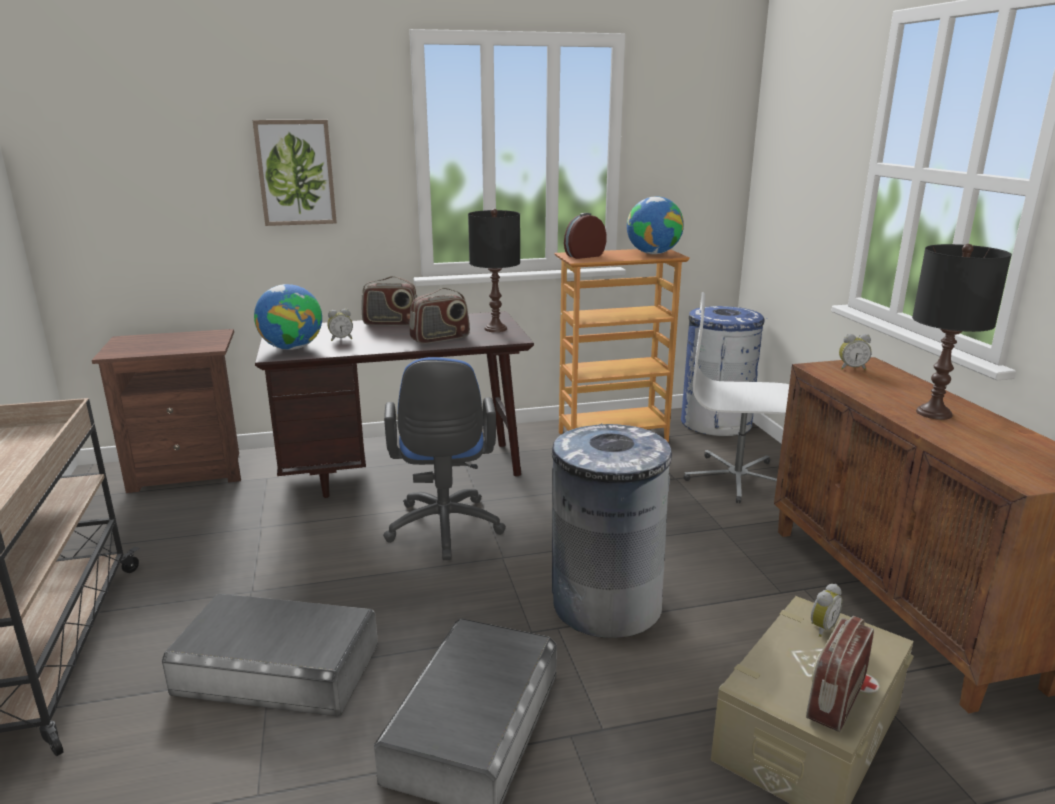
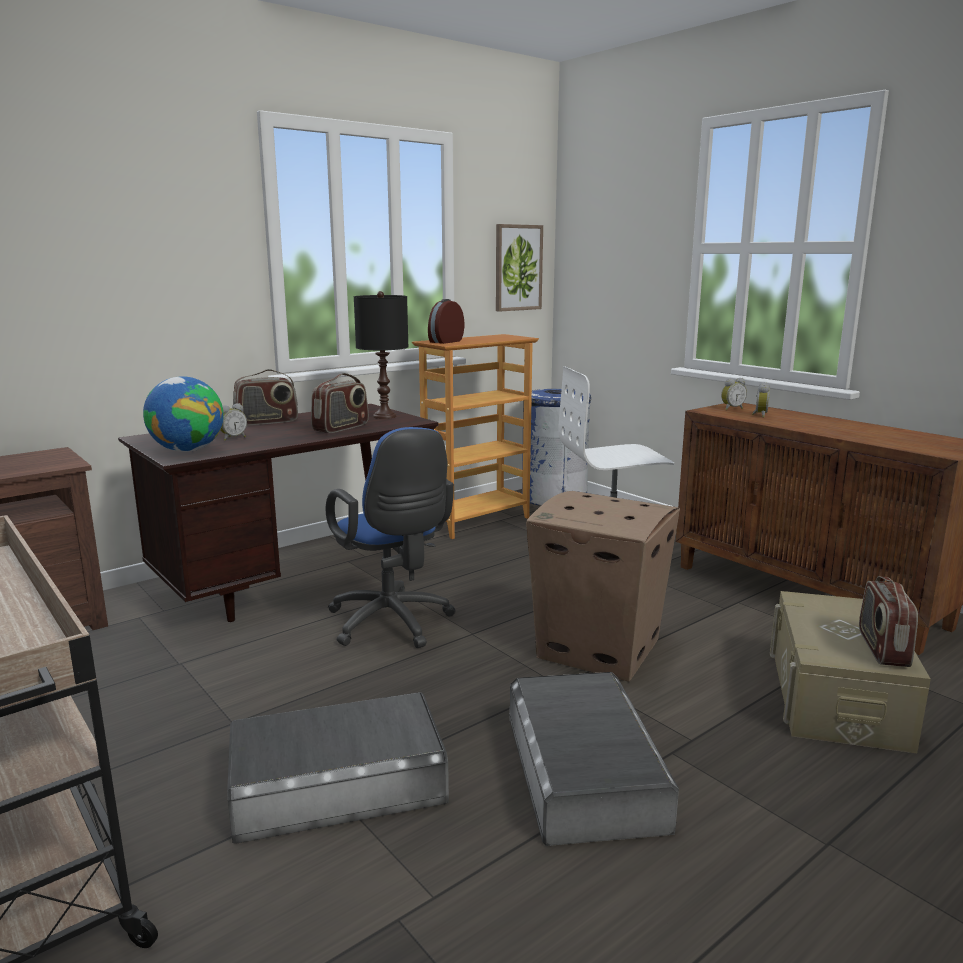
camera: 25 degrees left, 5 degrees down
picture [253,120,337,226] -> picture moved to [496,224,543,312]
grey trash can [552,423,672,638] -> cardboard box [526,491,680,681]
globe [627,196,684,254] -> none
alarm clock [811,584,843,637] -> alarm clock moved to [752,382,770,417]
black table lamp [912,244,1012,420] -> none

